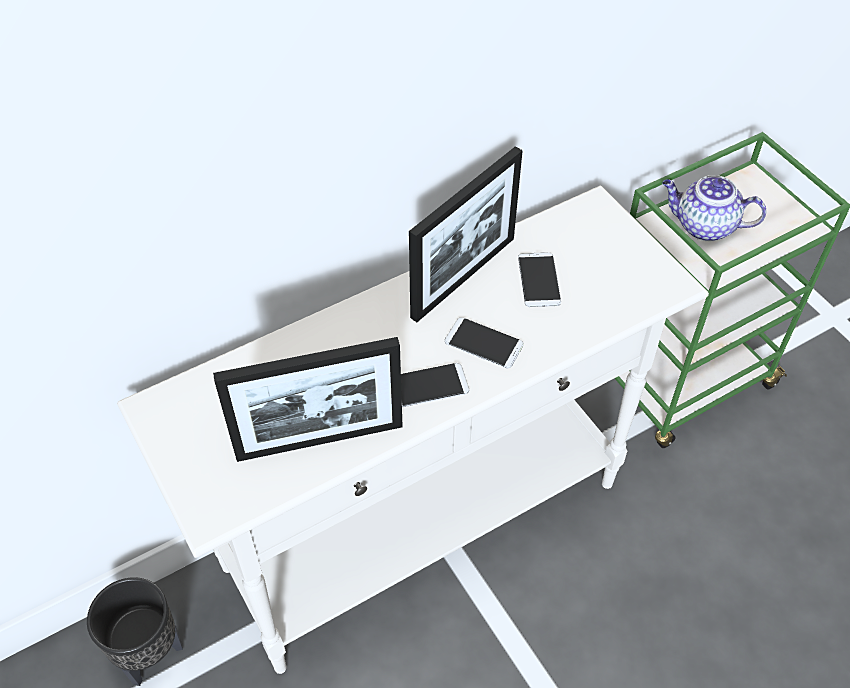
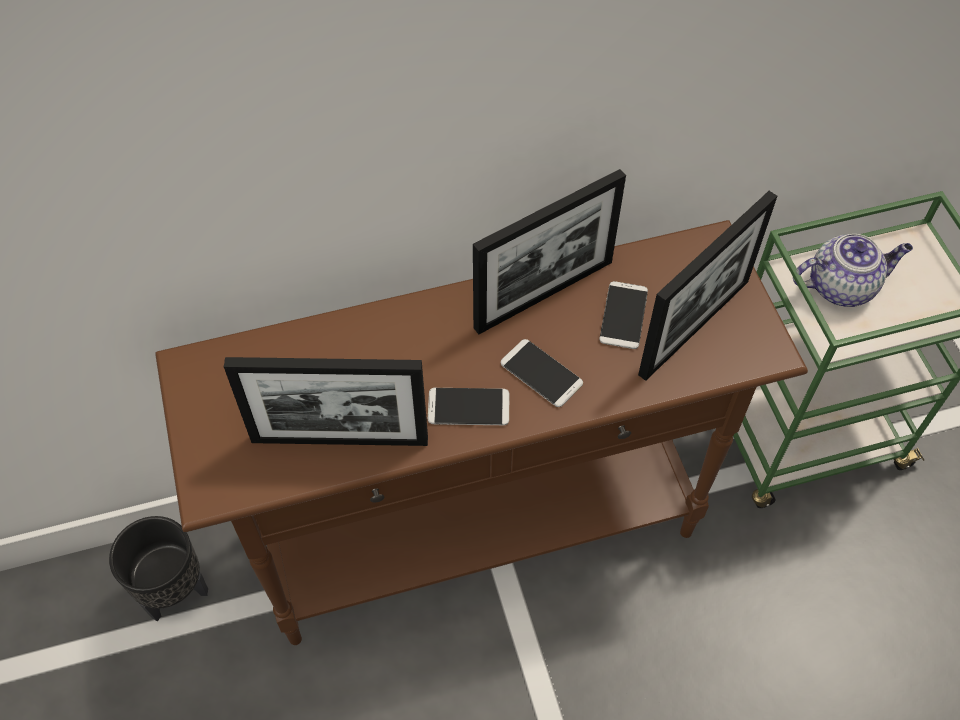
camera: 15 degrees right, 5 degrees up
white console table [117,186,709,674] -> brown console table [155,220,808,645]
teapot [662,175,767,241] -> teapot turned 135 degrees clockwise [793,234,913,307]
none -> picture frame [638,191,777,381]

